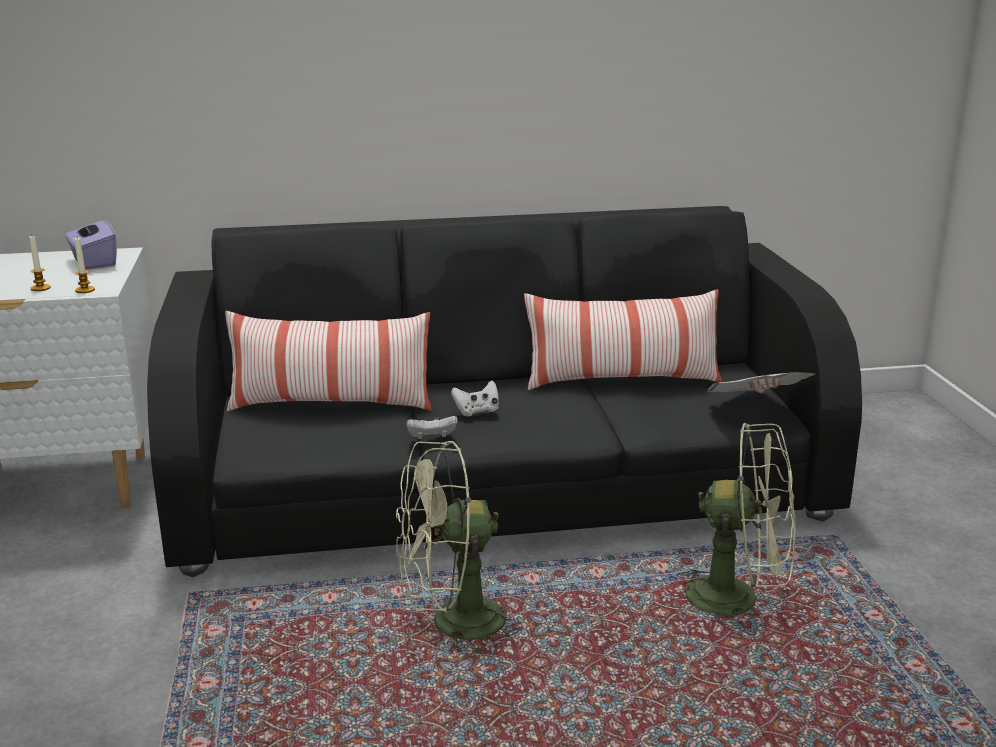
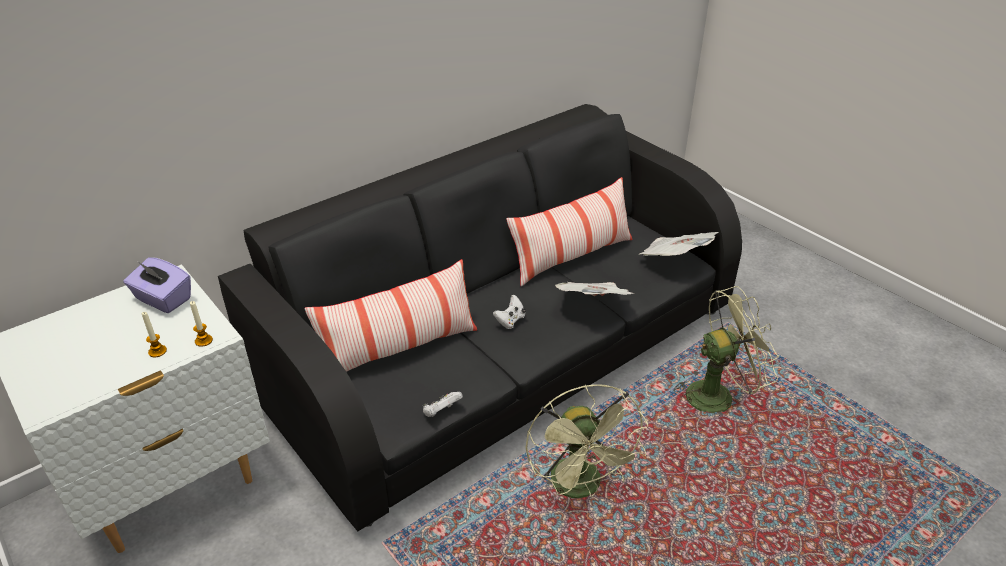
camera: 30 degrees left, 15 degrees up
green fan [396,441,524,657] -> green fan turned 60 degrees counterclockwise [525,384,648,498]
white game controller [407,416,458,439] -> white game controller moved to [423,392,463,417]
none -> newspaper [555,282,634,296]

